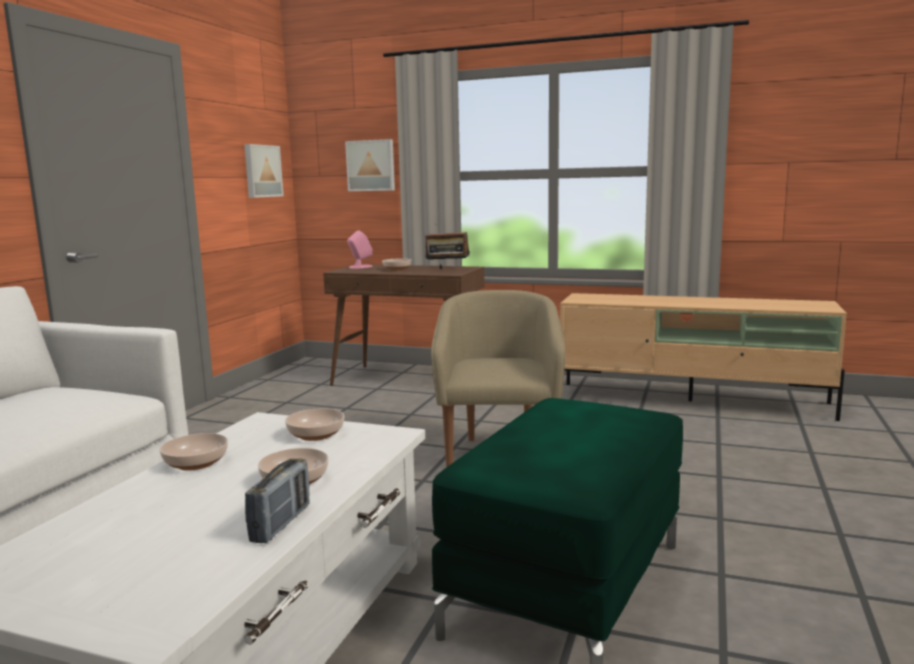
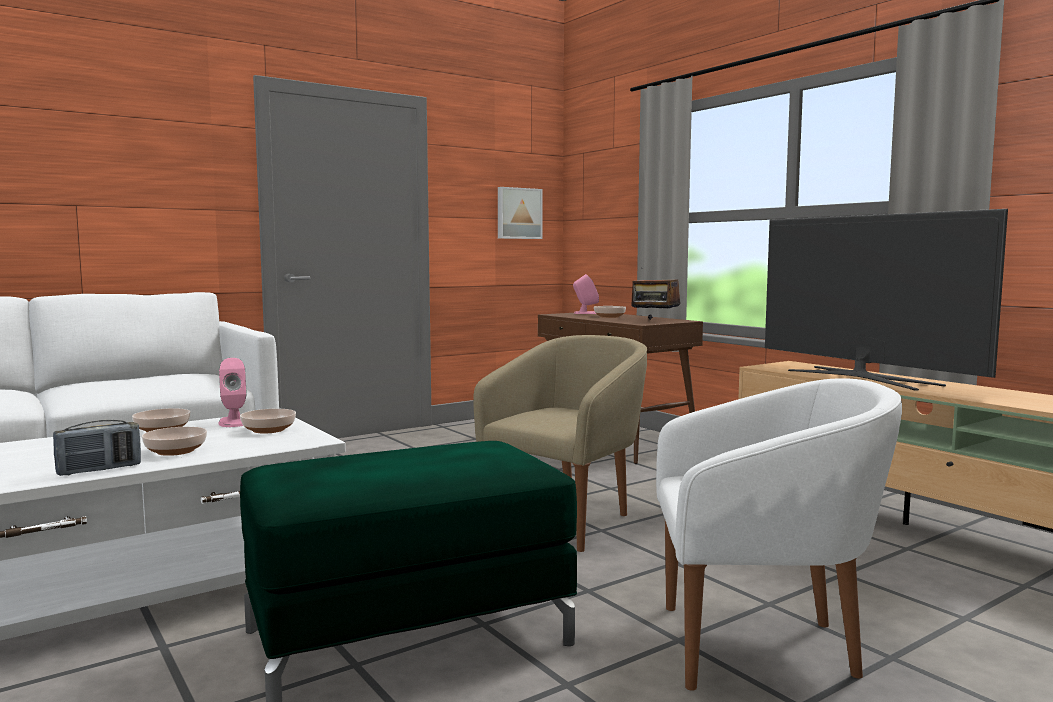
camera: 35 degrees right, 5 degrees down
picture [345,139,395,191] -> none
none -> pink speaker [219,358,247,427]
none -> white armchair [656,378,902,691]
none -> television [765,209,1008,391]

